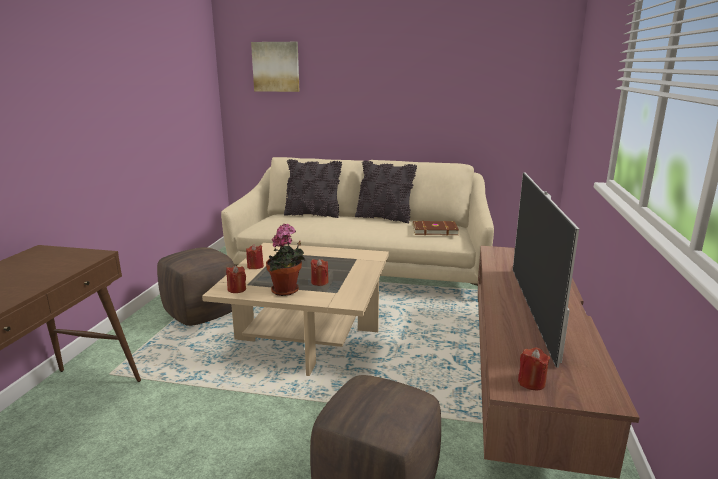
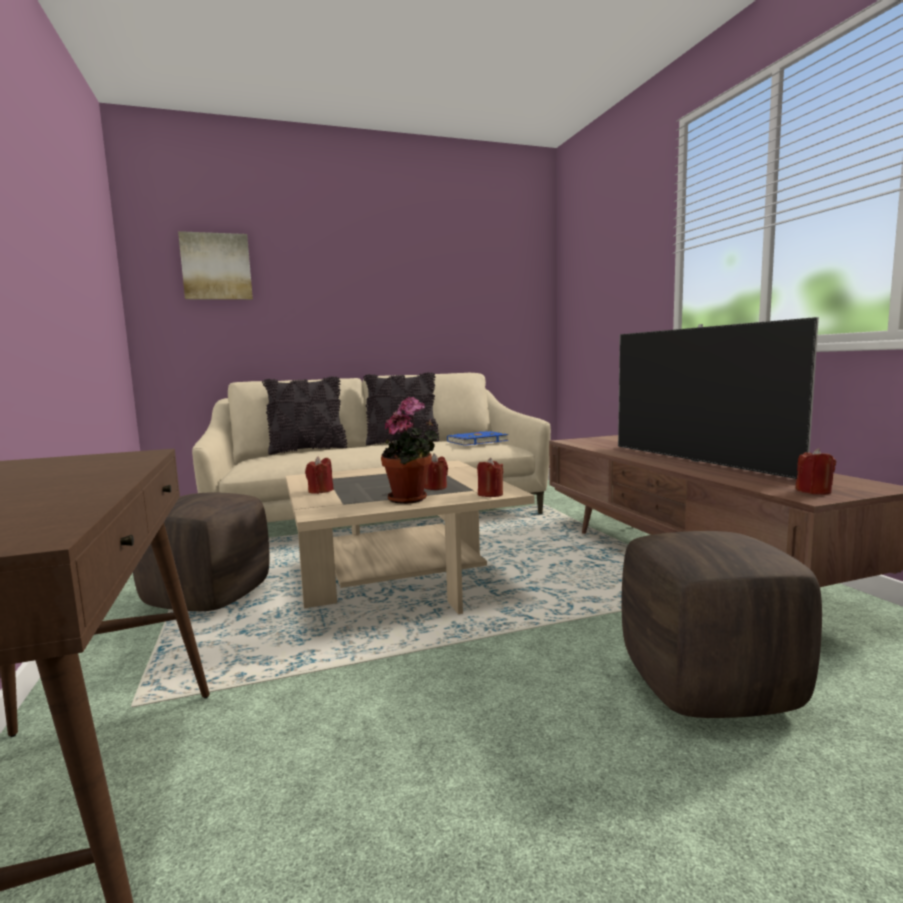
camera: 30 degrees left, 10 degrees down
red candle [226,265,246,293] -> red candle moved to [477,458,503,497]
brown book [413,221,459,235] -> blue book [447,431,508,446]

